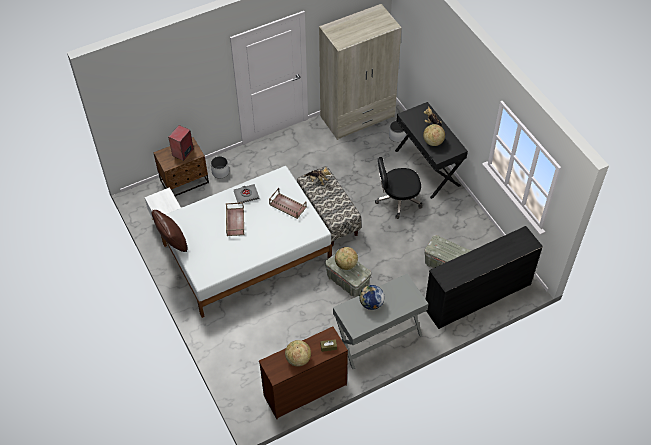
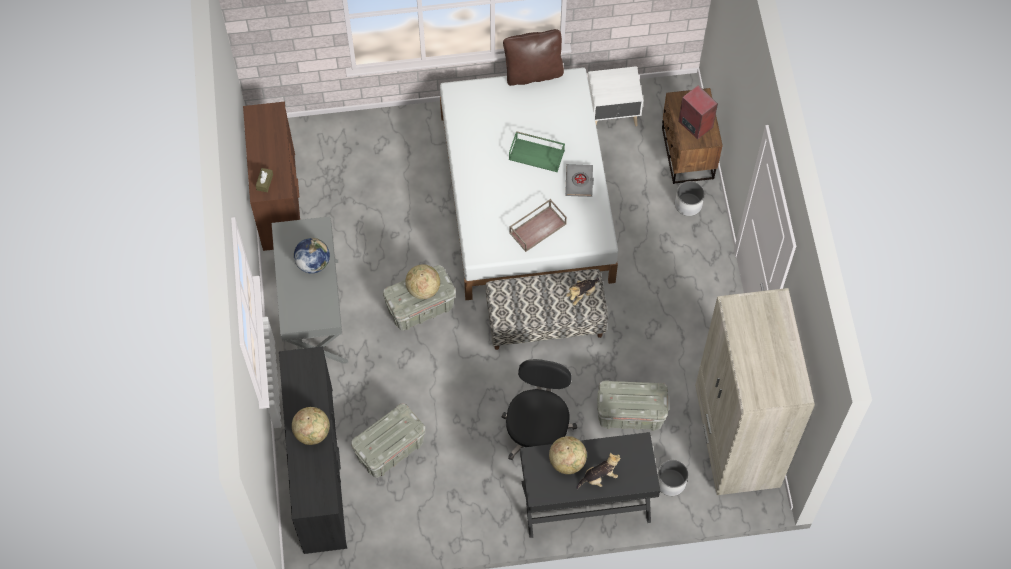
camera: 110 degrees right, 10 degrees up
brown tray [226,202,244,236] -> green tray [509,131,565,172]
globe [285,340,311,367] -> globe moved to [292,407,330,445]
none -> grey storage box [597,380,668,431]

